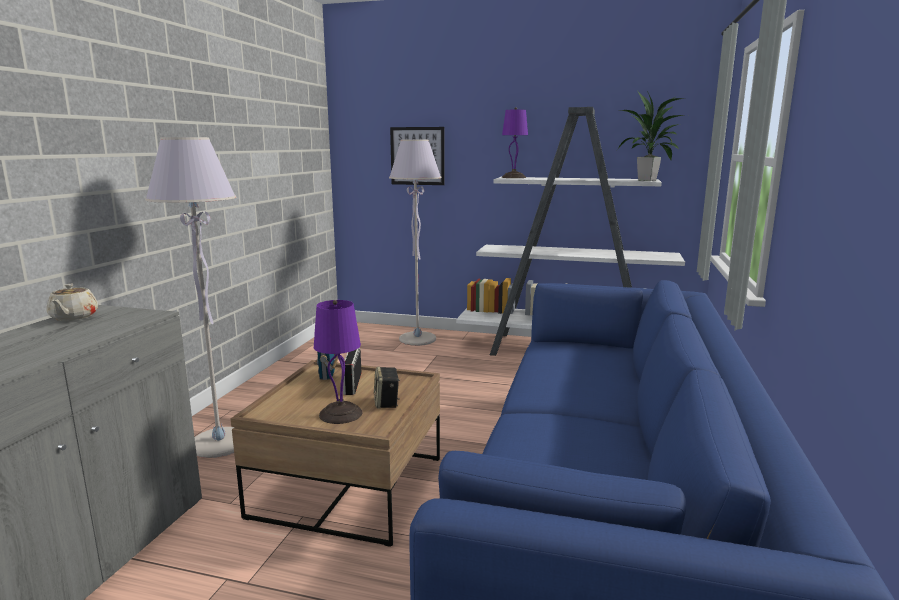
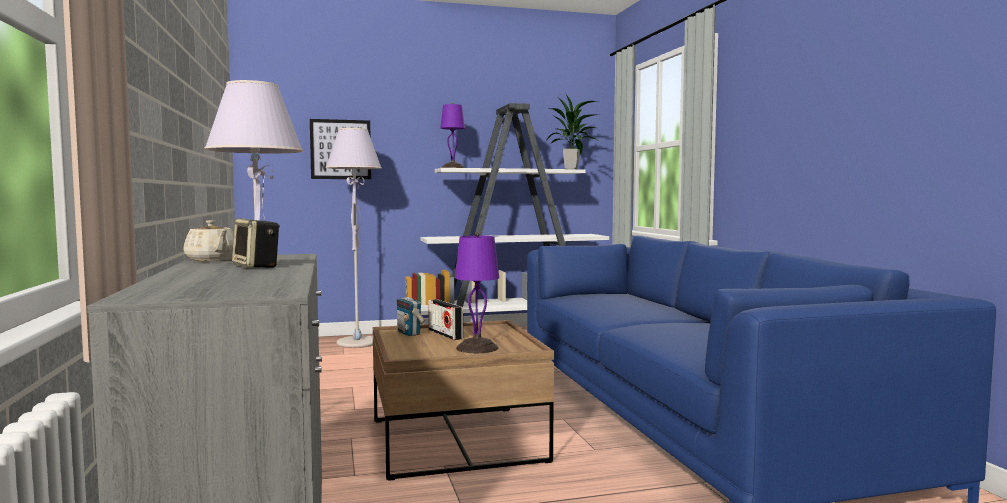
camera: 30 degrees left, 10 degrees down
speaker [374,367,400,409] -> speaker moved to [232,218,280,268]

